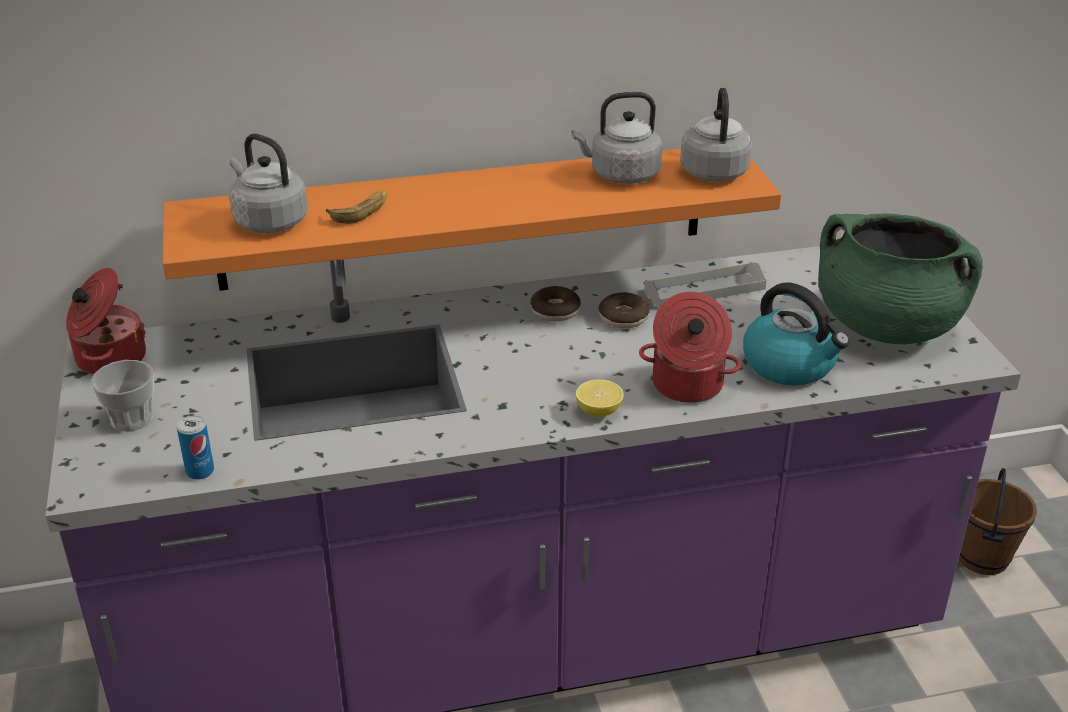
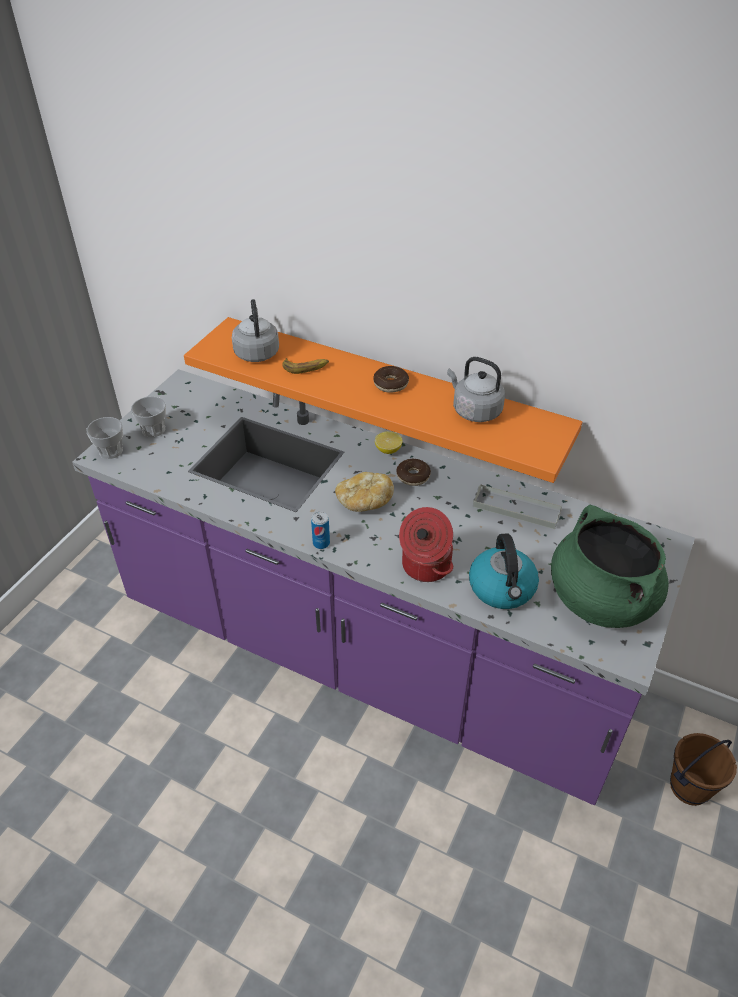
camera: 40 degrees right, 10 degrees up
cooking pot [66,268,146,375] -> none
can [177,415,214,480] -> can moved to [311,511,330,549]
lemon [576,379,624,417] -> lemon moved to [375,431,403,454]
donut [599,292,650,329] -> donut moved to [373,366,409,393]
grey kettle [680,87,752,182] -> none
none -> cup [86,417,123,459]
none -> bread [335,472,394,512]

